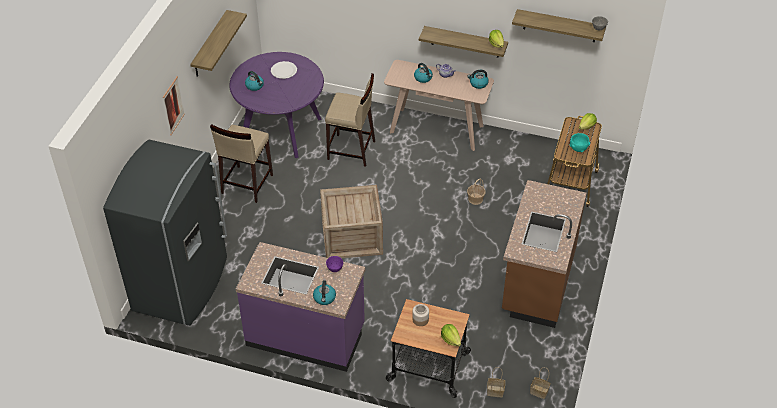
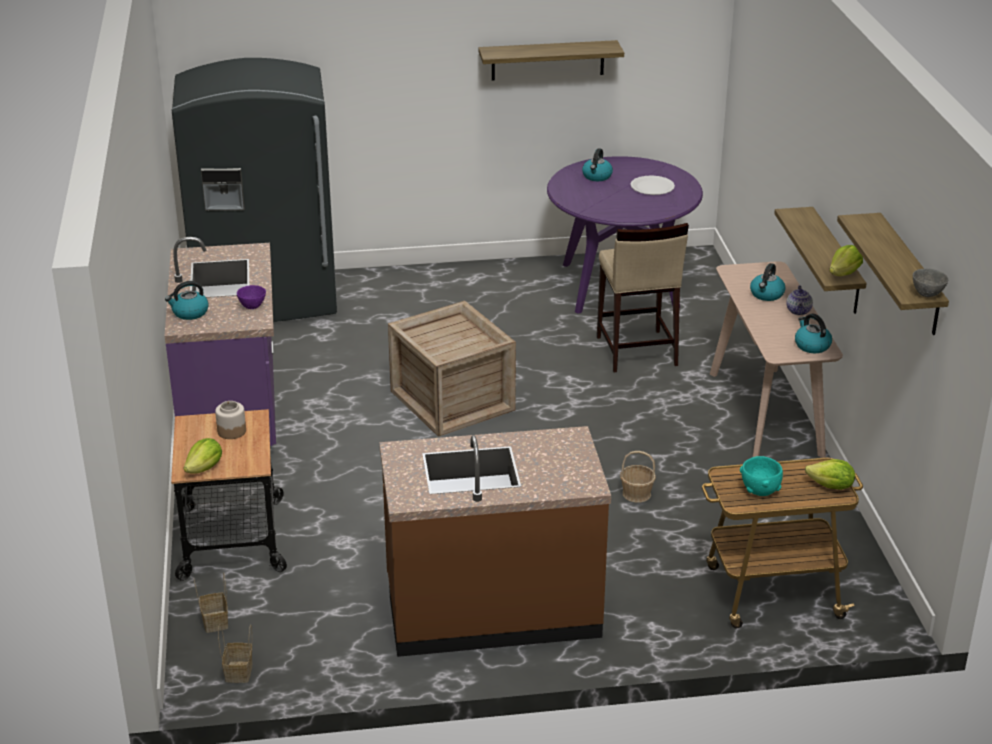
camera: 65 degrees right, 15 degrees down
picture [163,76,185,135] -> none
beige stool [210,124,273,203] -> none

